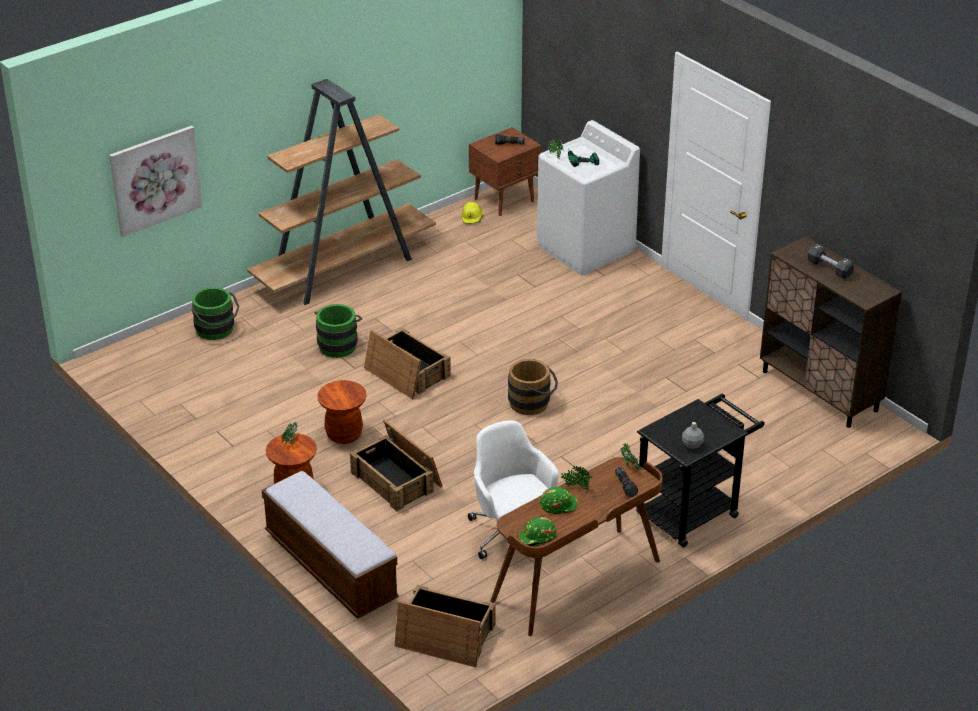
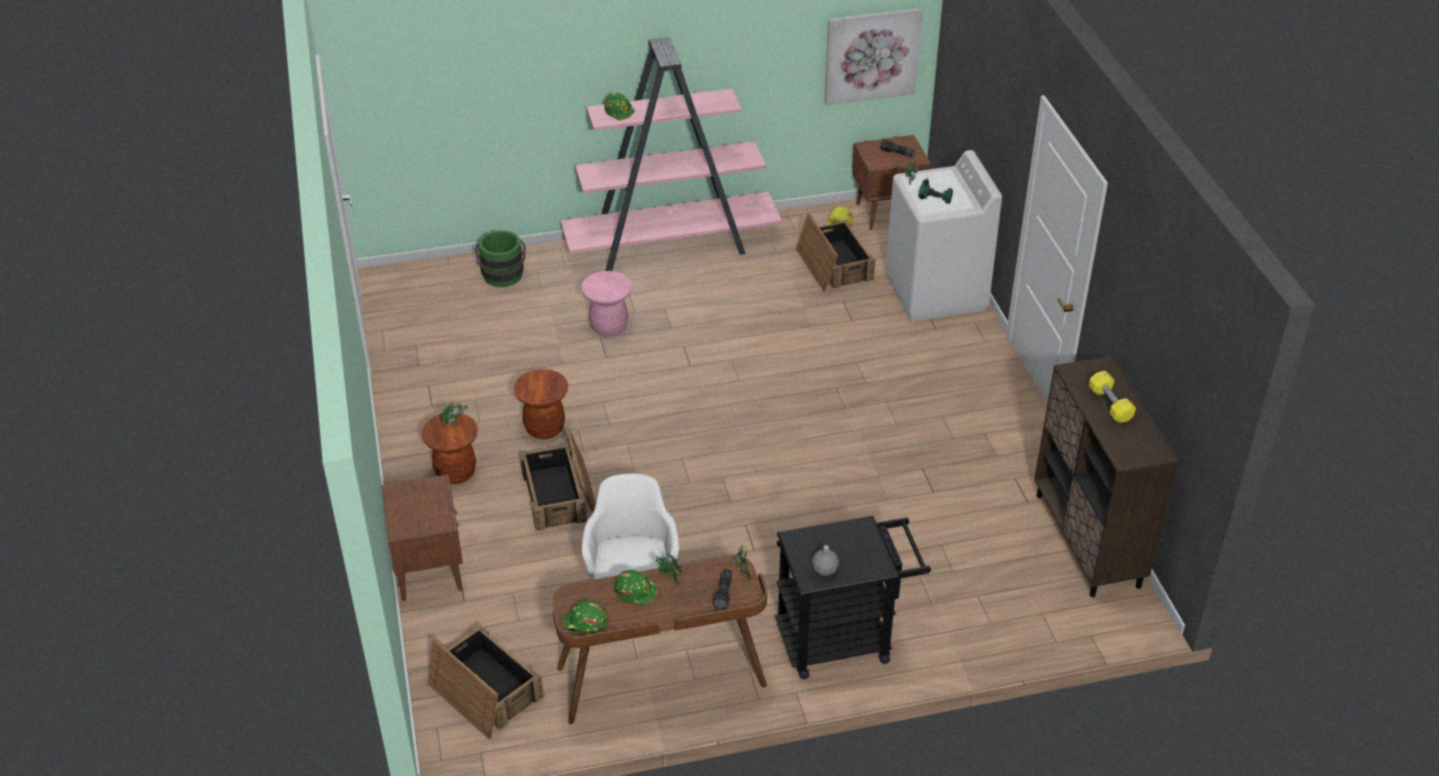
camera: 25 degrees right, 5 degrees up
picture [109,126,202,237] -> picture moved to [824,8,923,105]
brown bookcase [247,79,436,305] -> pink bookcase [561,37,782,271]
bench [262,471,399,619] -> brown nightstand [381,474,463,601]
green bucket [315,304,362,358] -> pink stool [581,271,632,336]
crate [364,328,451,400] -> crate moved to [796,213,875,292]
brown bucket [508,359,558,415] -> none
black dumbbell [807,244,854,279] -> yellow dumbbell [1089,371,1136,423]
none -> green hard hat [604,93,635,121]

